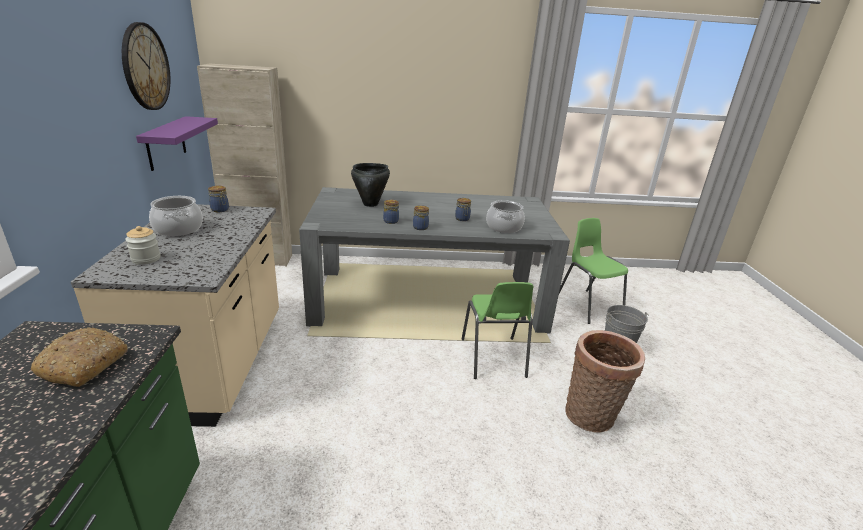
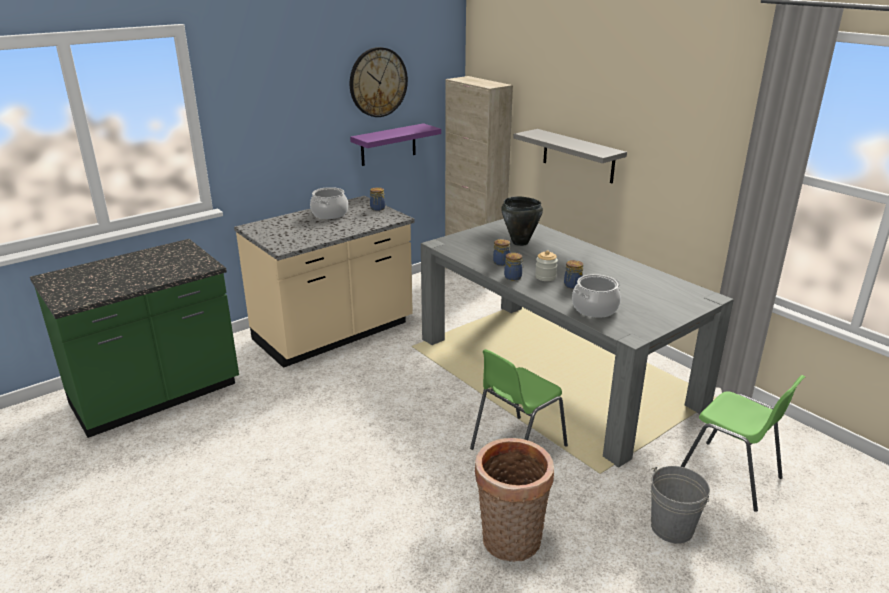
camera: 55 degrees right, 0 degrees up
bread [31,327,128,387] -> none
jar [125,226,160,265] -> jar moved to [535,251,558,281]
green chair [559,218,628,324] -> green chair turned 105 degrees clockwise [680,375,805,512]
none -> grey shelf [513,129,627,183]

